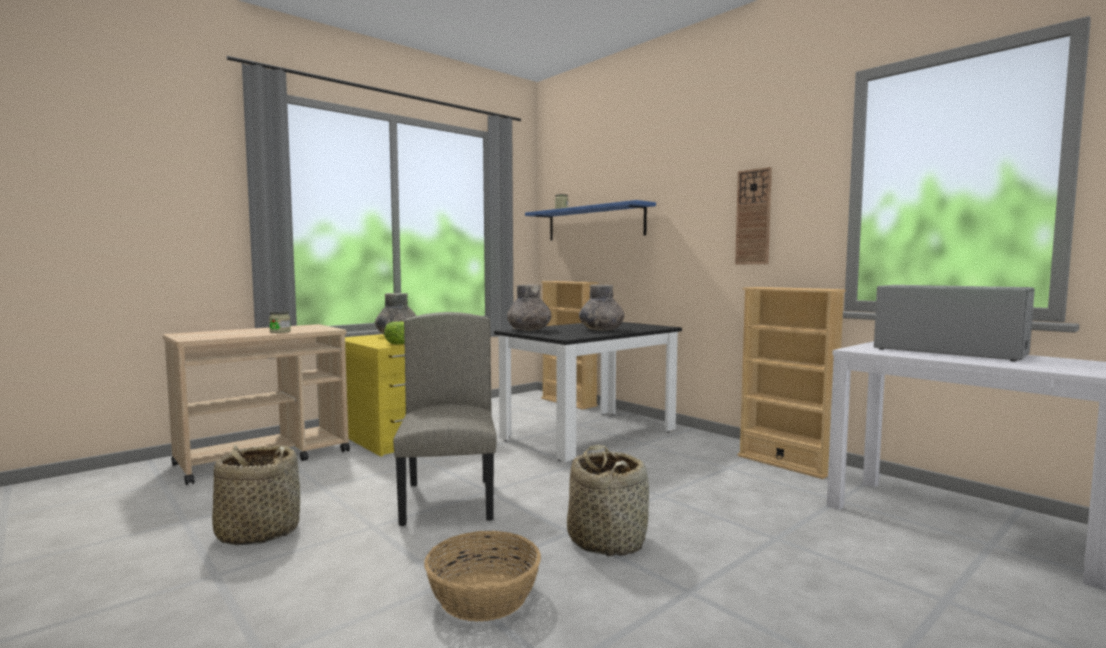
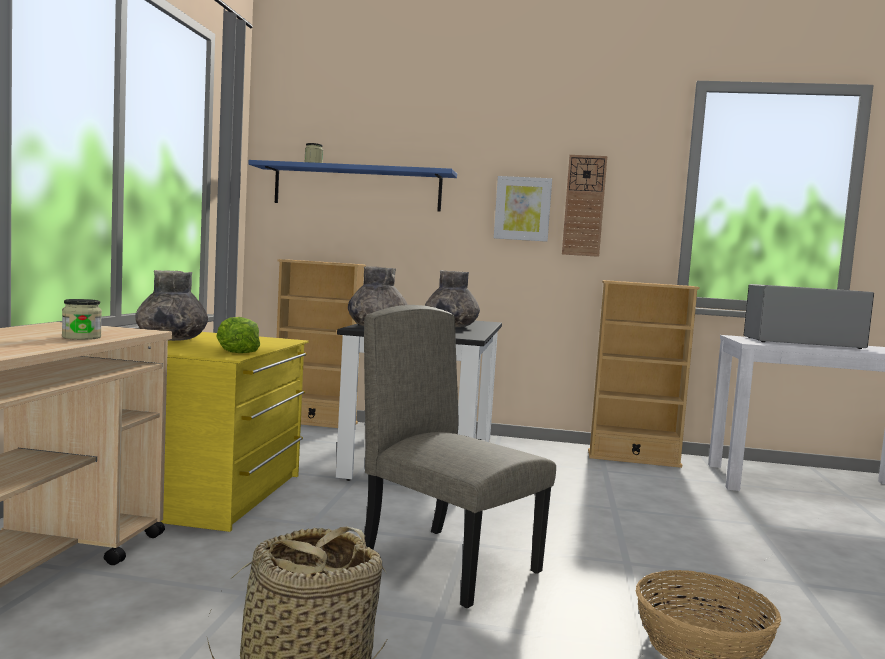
camera: 40 degrees left, 0 degrees up
basket [567,445,649,556] -> none
none -> picture [494,176,552,242]

